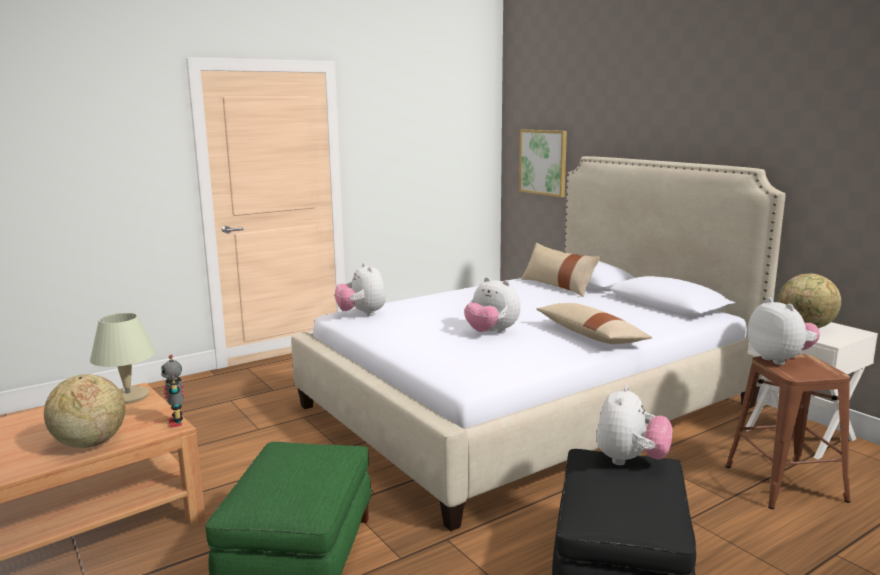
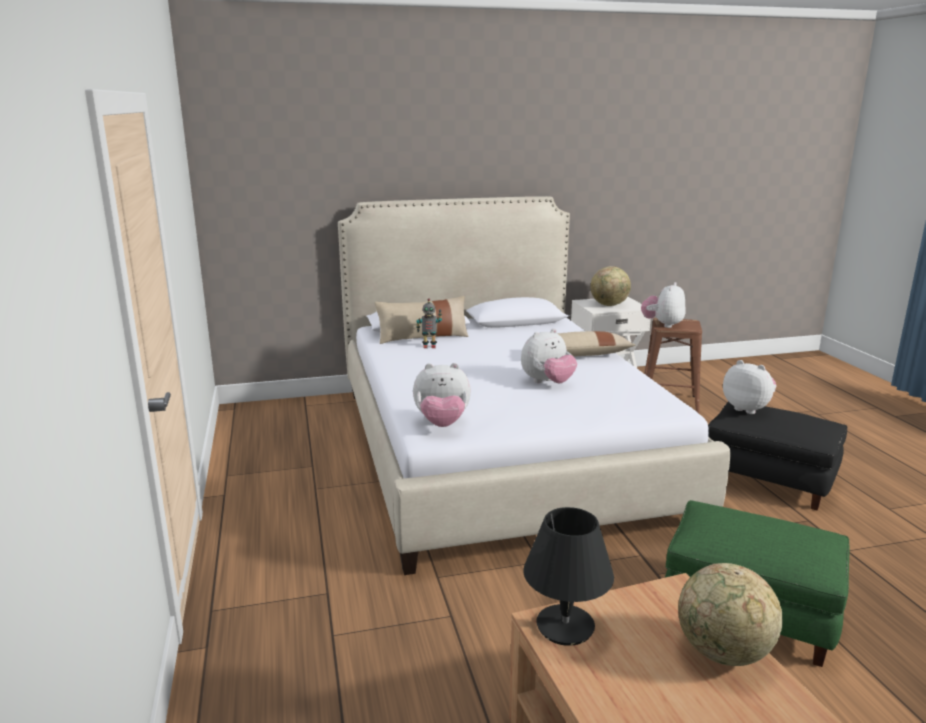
camera: 70 degrees left, 5 degrees up
beige table lamp [90,313,155,404] -> black table lamp [523,507,614,646]
toy robot [161,355,184,428] -> toy robot moved to [416,298,442,348]
picture [519,130,567,197] -> none
plush toy [748,297,820,365] -> plush toy turned 60 degrees counterclockwise [641,282,686,328]

